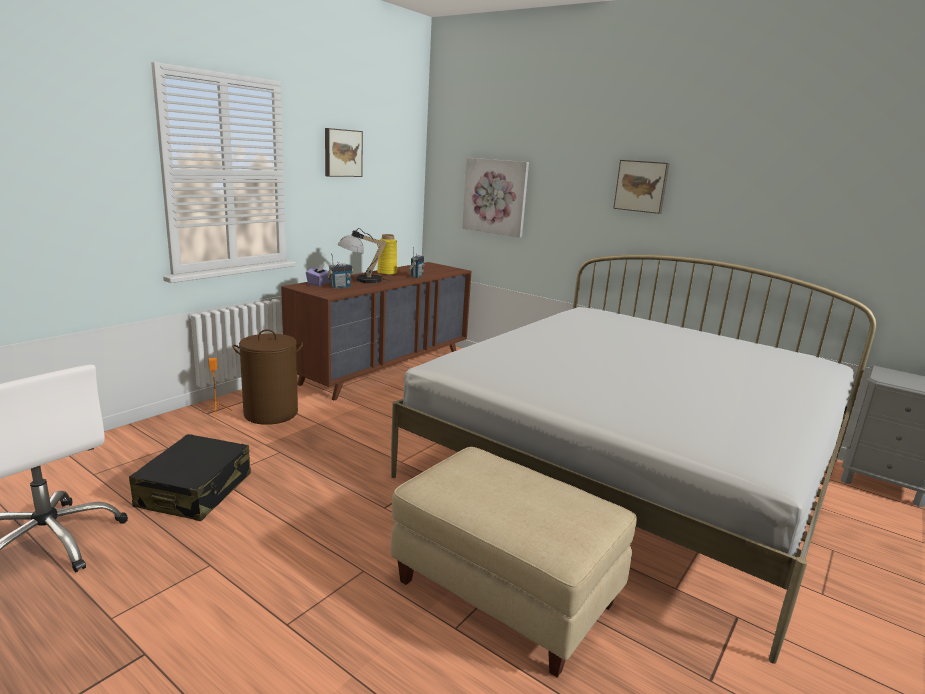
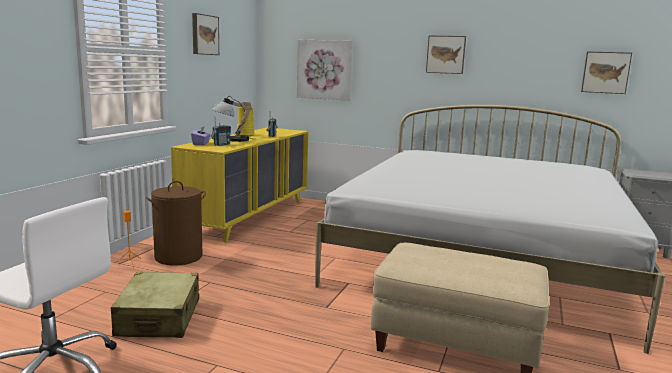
camera: 15 degrees left, 5 degrees down
black suitcase [129,434,251,521] -> beige suitcase [111,272,199,338]
brown dresser [281,262,472,401] -> yellow dresser [171,127,309,242]
none -> picture [581,51,632,94]

